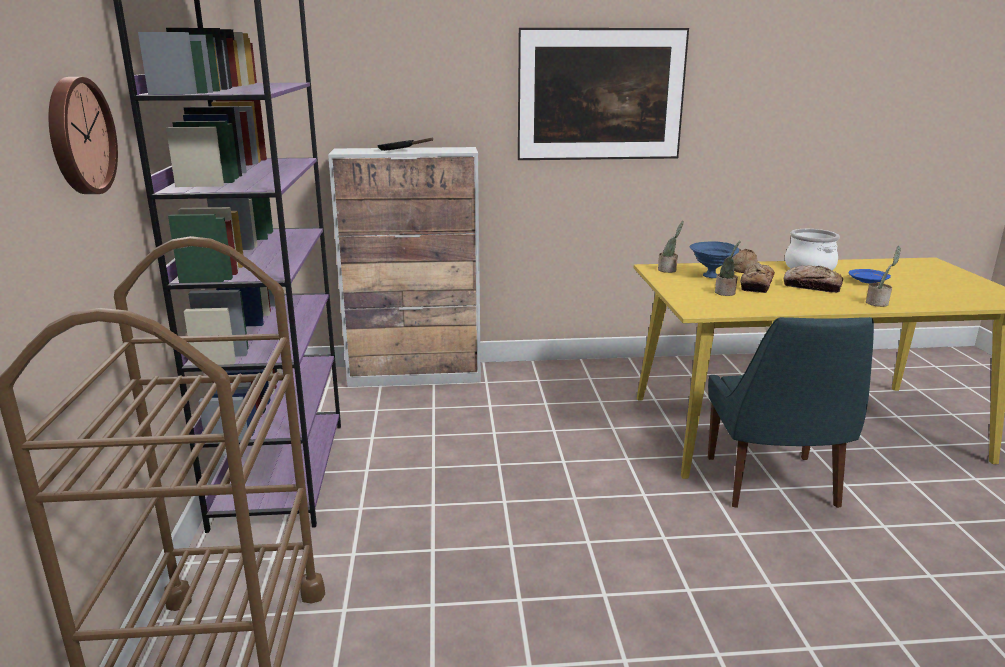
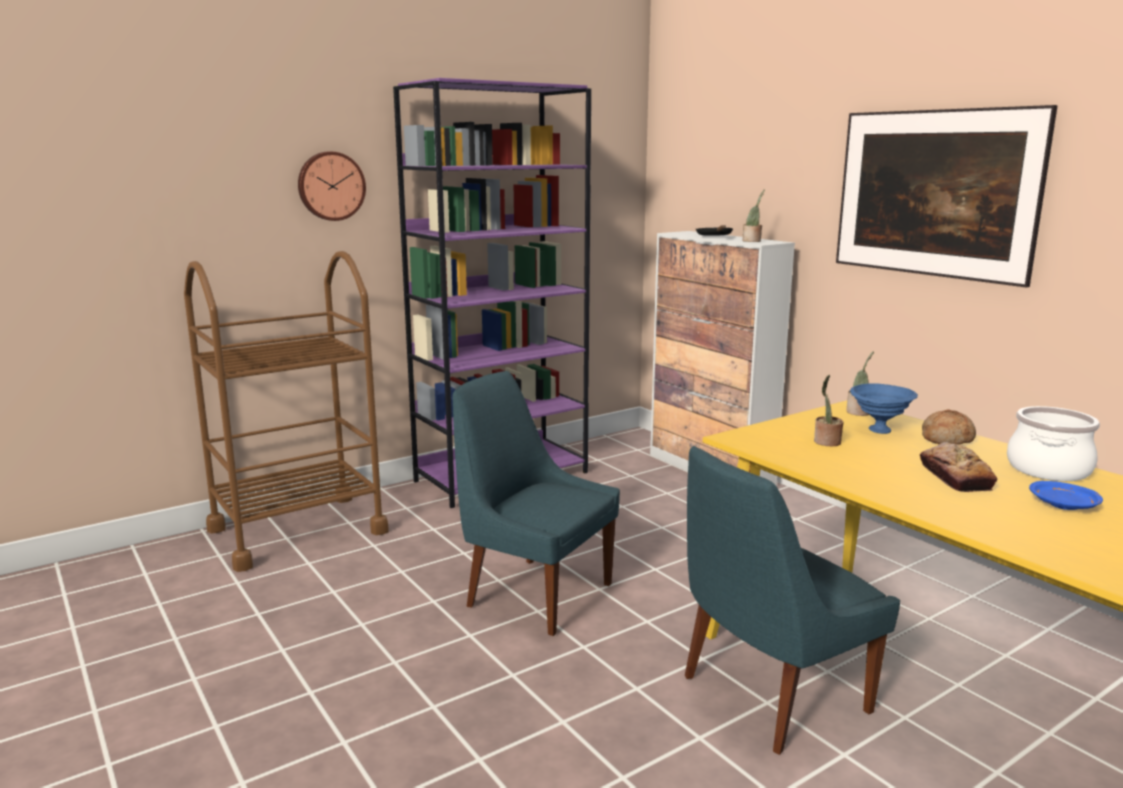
camera: 60 degrees right, 5 degrees down
bread [740,262,775,293] -> none
potted plant [866,246,901,307] -> potted plant moved to [742,189,765,242]
none -> blue chair [453,371,620,636]

